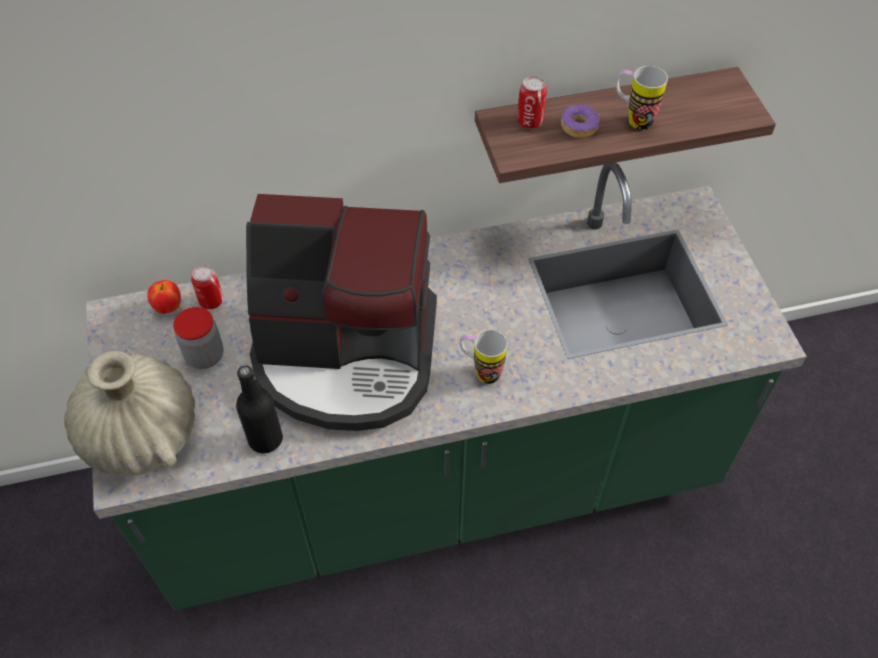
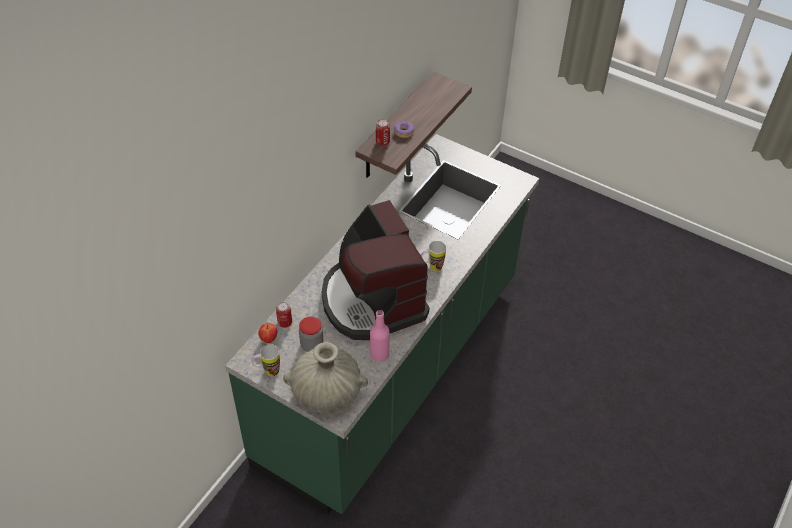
camera: 45 degrees left, 5 degrees down
black bottle [236,365,283,453] -> pink bottle [370,310,390,362]
coffee machine [246,194,437,431] -> coffee machine turned 105 degrees clockwise [322,200,430,340]
mug [616,66,668,130] -> mug moved to [251,344,280,376]

